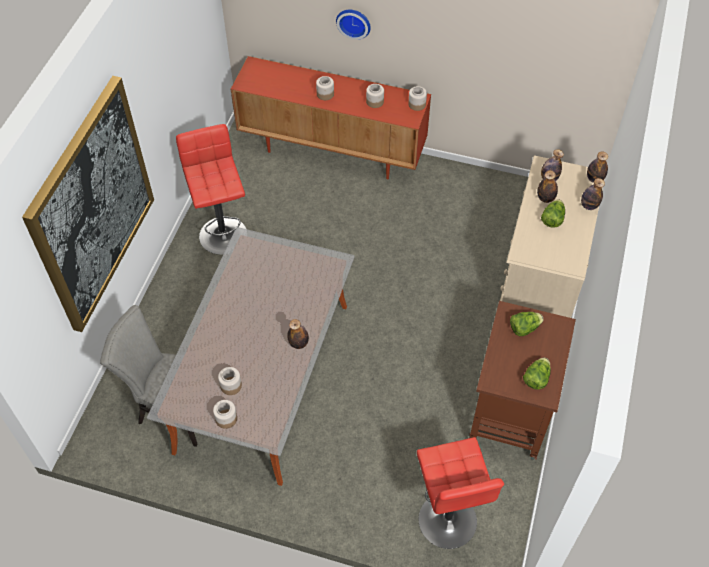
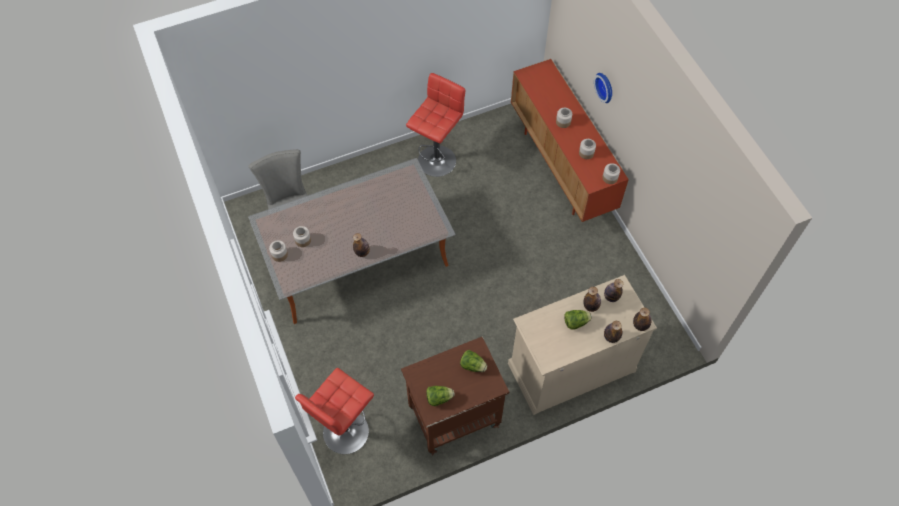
camera: 50 degrees right, 5 degrees up
picture [22,76,154,332] -> none

